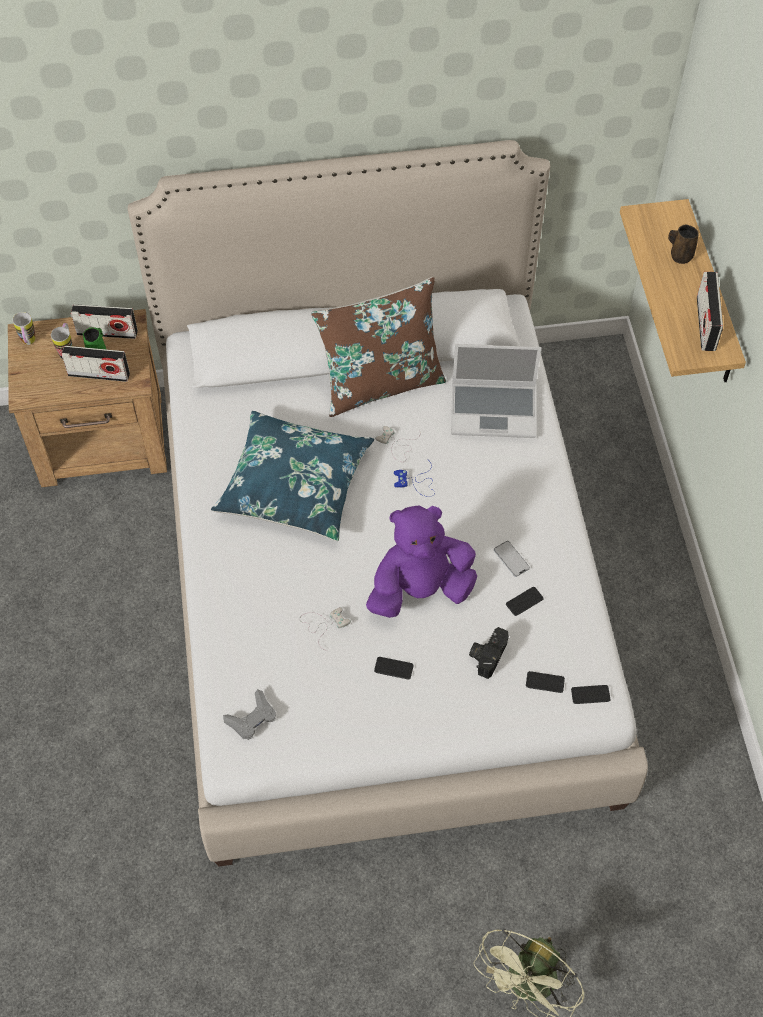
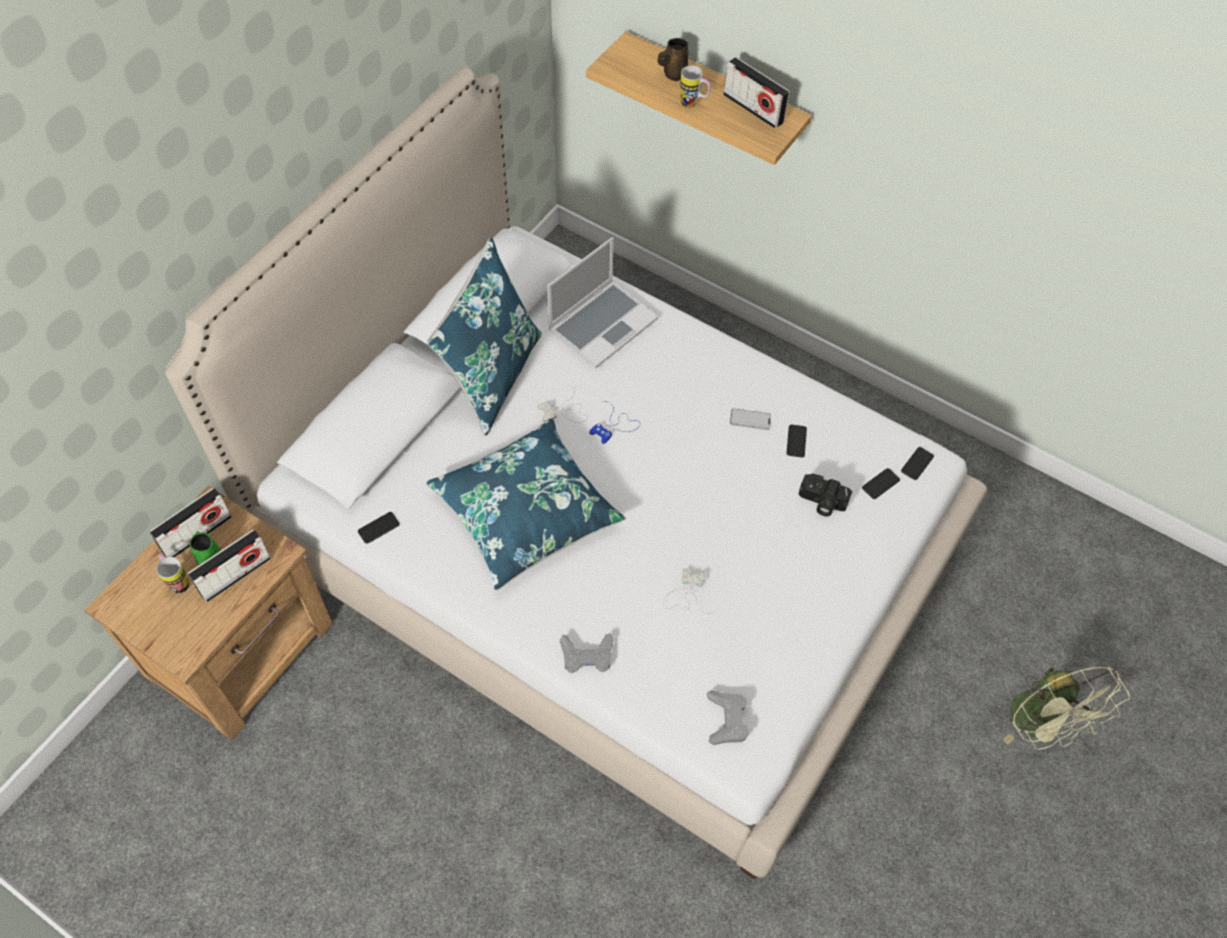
camera: 50 degrees left, 0 degrees up
mug [13,312,35,345] -> mug moved to [680,65,711,108]
brown pillow [311,277,446,417] -> blue pillow [427,237,542,436]
purple plush toy [366,505,477,618] -> none
phone [374,657,414,679] -> phone moved to [358,512,400,544]
camera [469,627,509,679] -> camera turned 45 degrees counterclockwise [799,473,852,517]
none -> grey game controller [560,633,614,673]

